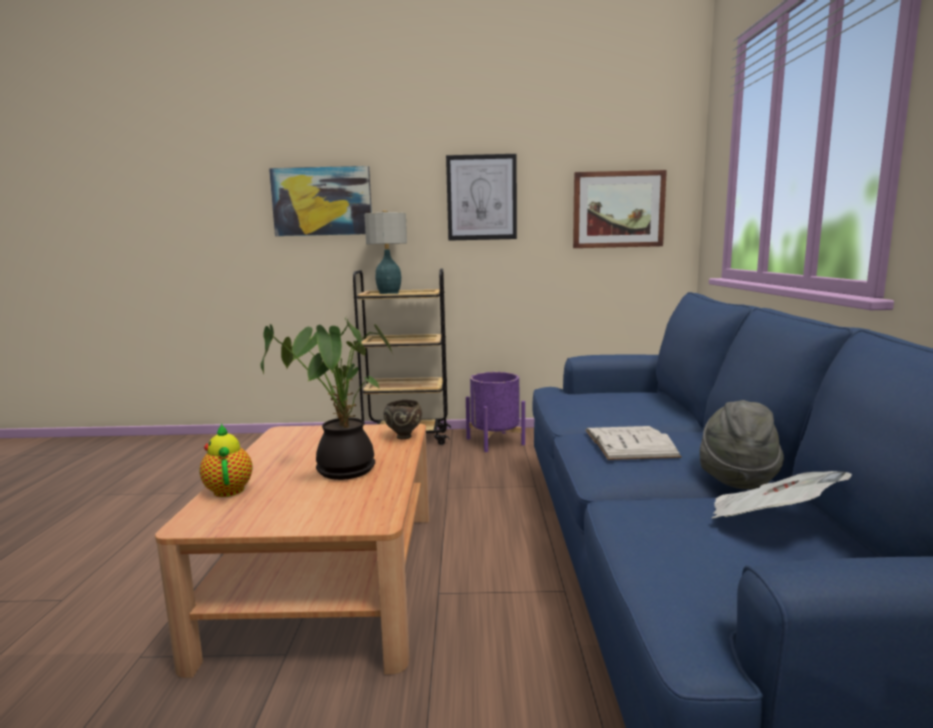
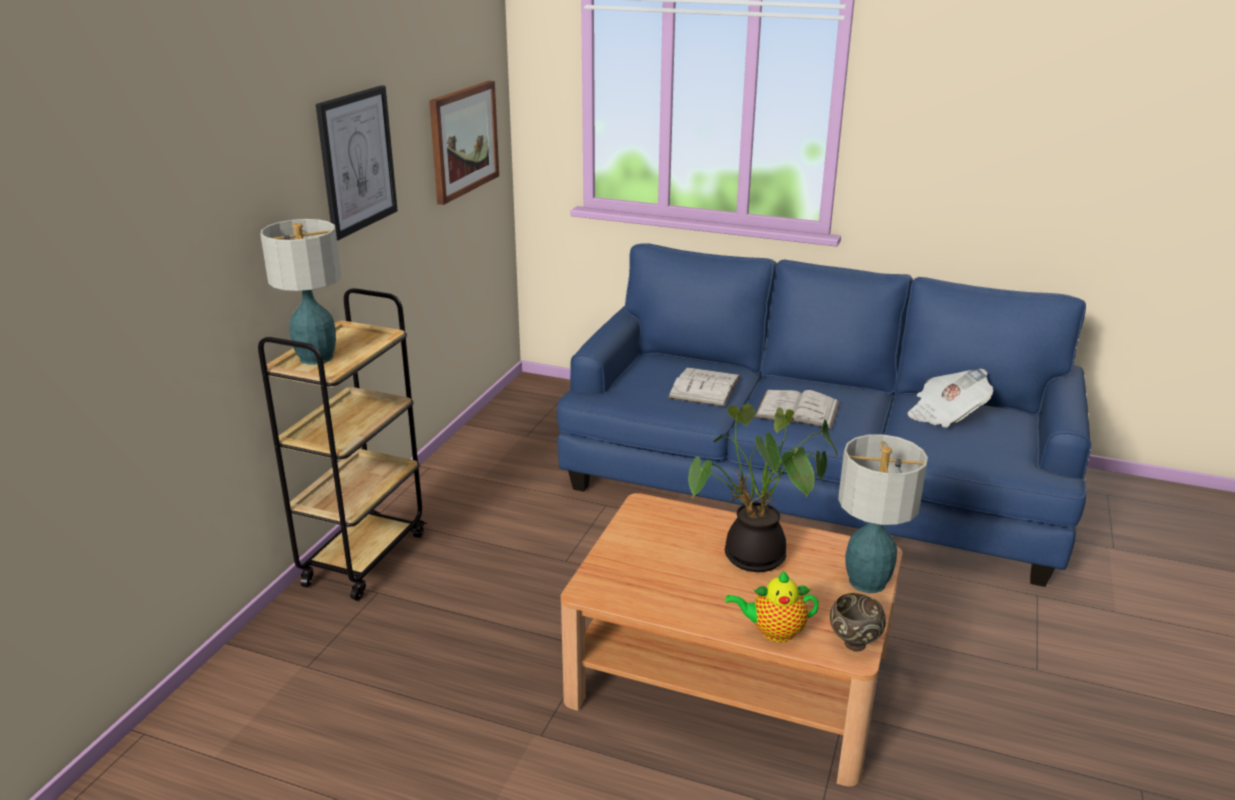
camera: 70 degrees left, 15 degrees up
picture [269,166,372,236] -> none
brown bowl [384,400,422,439] -> brown bowl moved to [830,593,886,651]
purple planter [466,372,525,452] -> none
grey hat [700,400,784,489] -> none
none -> white book [668,367,740,407]
none -> table lamp [838,434,928,593]

